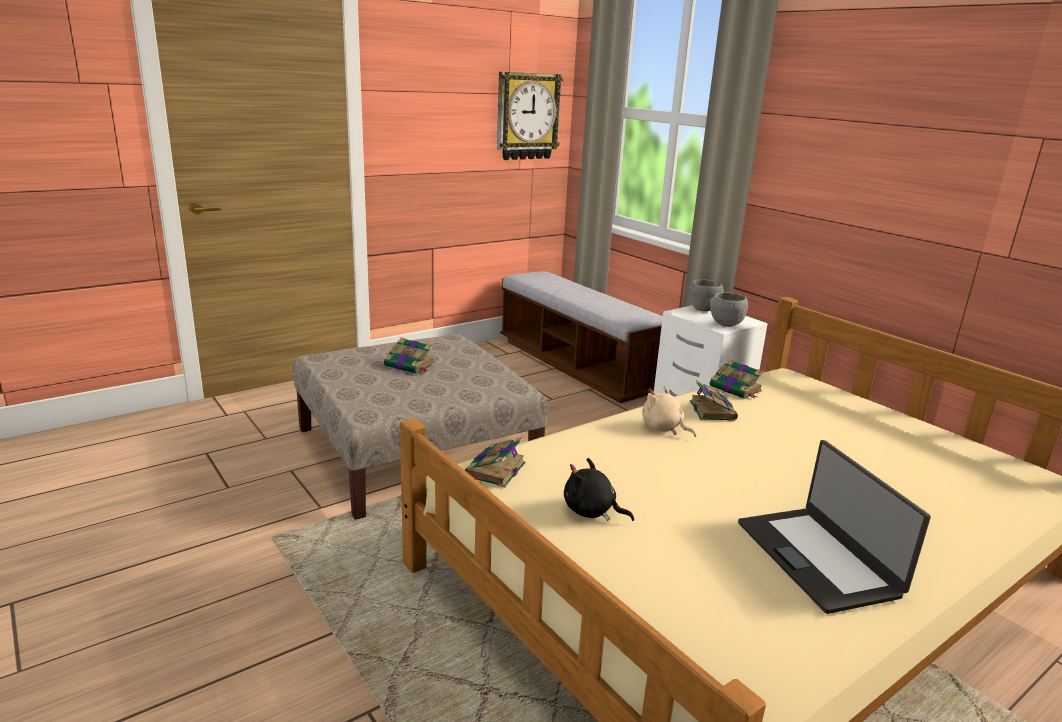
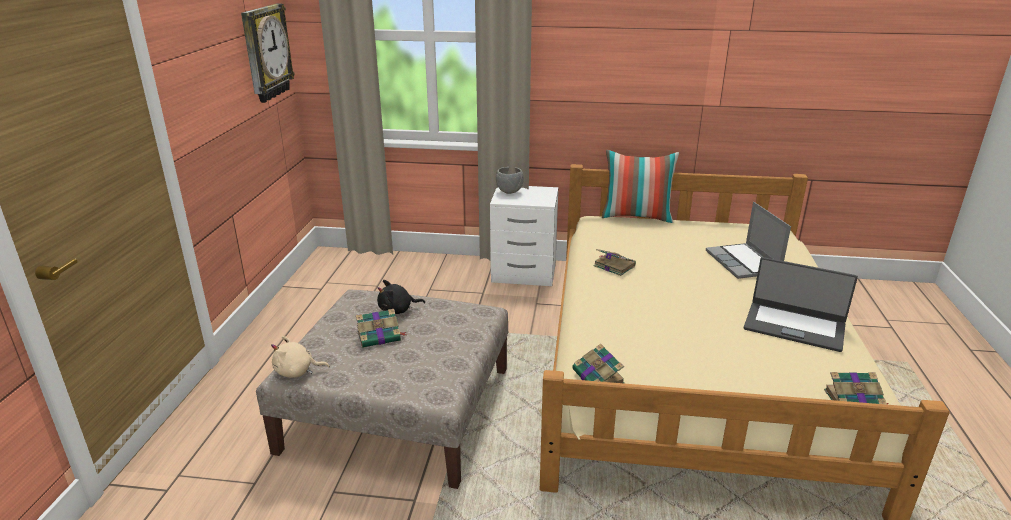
camera: 45 degrees left, 5 degrees up
bench [500,271,663,403] -> none
black plush toy [564,458,634,521] -> black plush toy moved to [377,280,425,314]
beige plush toy [642,385,696,437] -> beige plush toy moved to [271,336,330,378]
grey bowl [710,292,748,327] -> none
book [710,359,764,399] -> book moved to [824,372,889,405]
none -> pillow [602,150,679,223]
none -> laptop [706,202,791,279]

